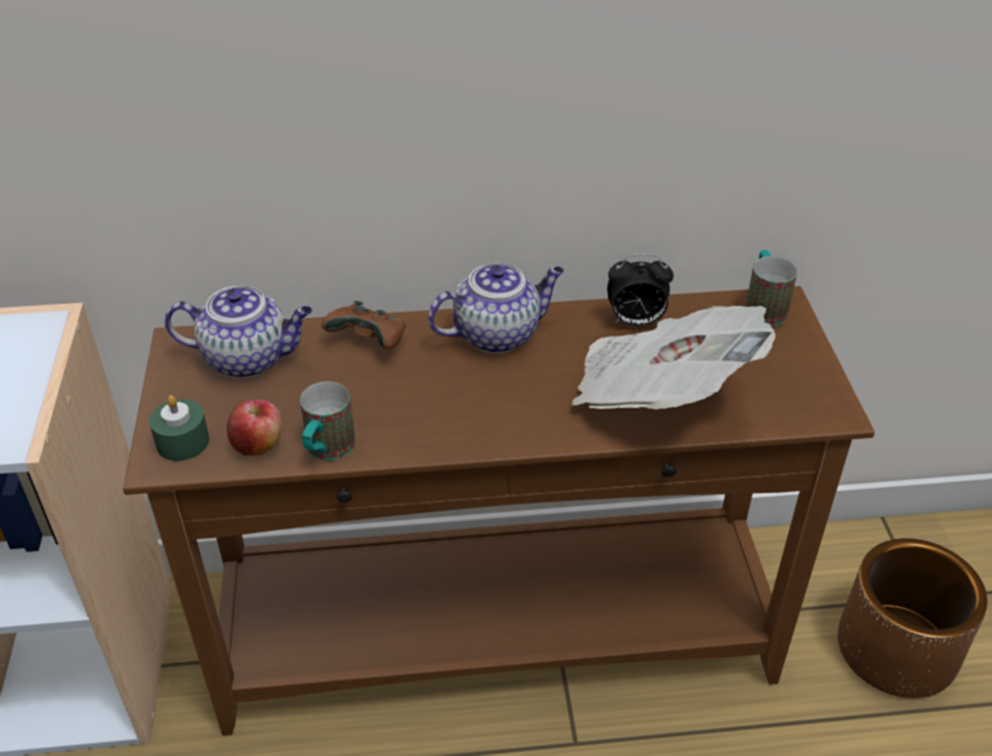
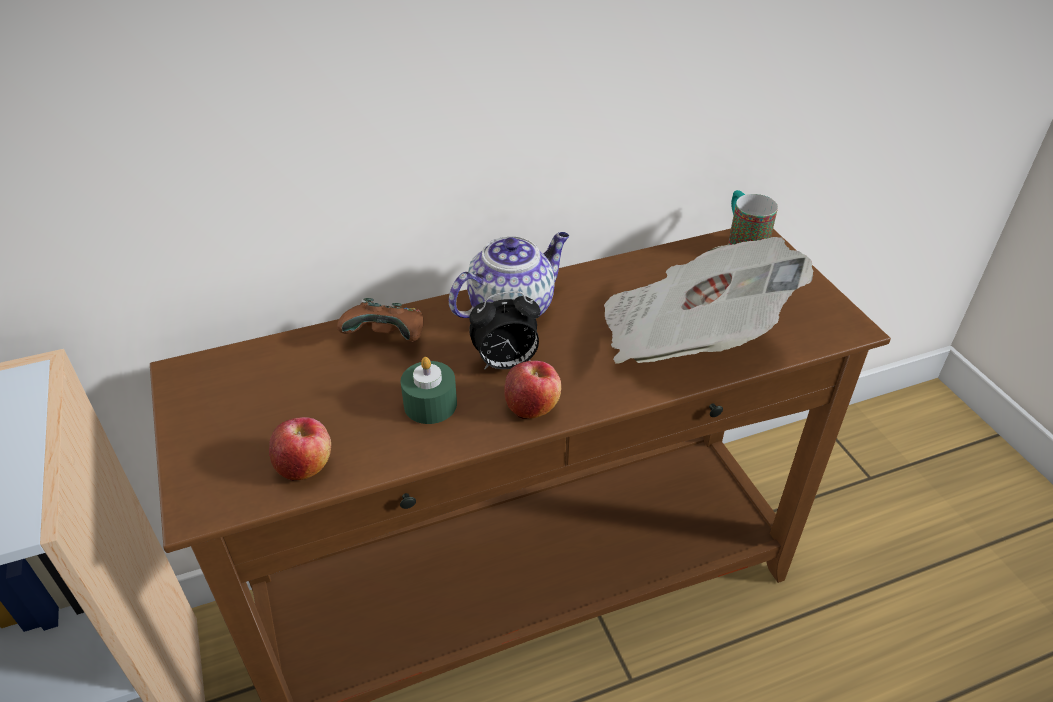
camera: 15 degrees left, 0 degrees up
green candle [149,395,209,461] -> green candle moved to [400,357,457,424]
teapot [164,285,313,378] -> none
mug [300,381,355,461] -> none
alarm clock [607,254,674,326] -> alarm clock moved to [469,291,540,370]
brown planter [838,538,988,698] -> none
none -> apple [505,361,561,419]

